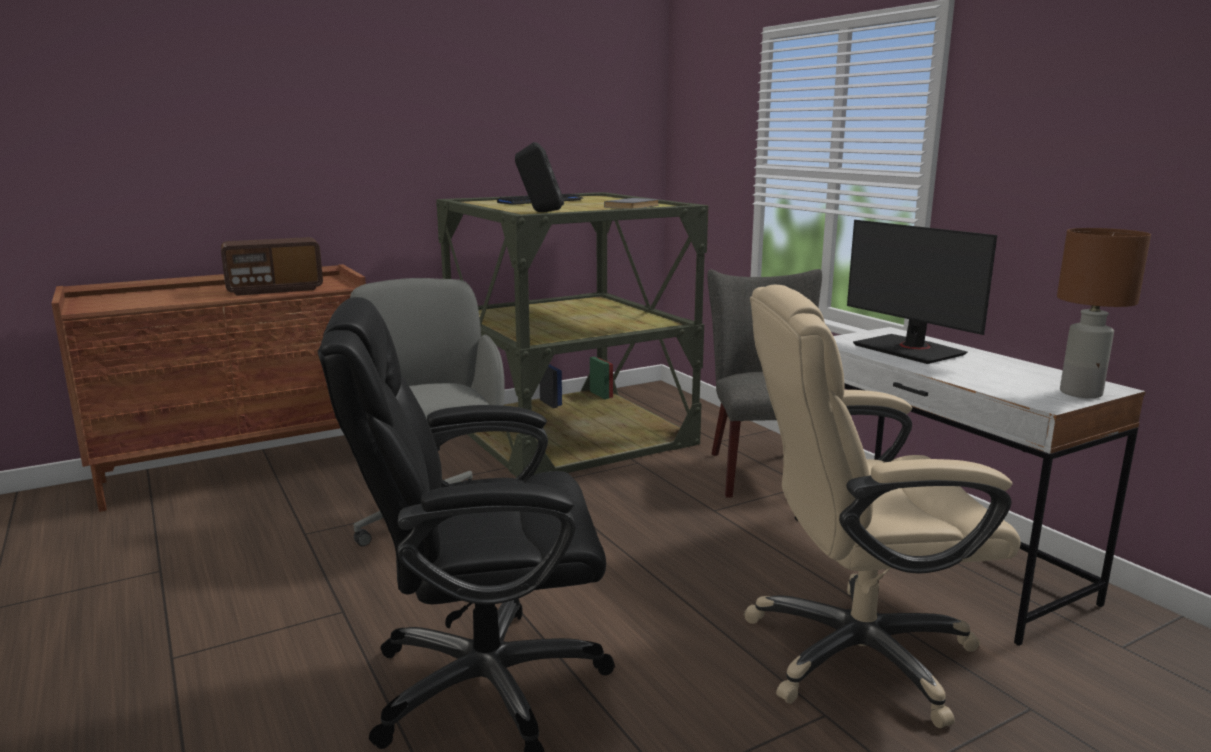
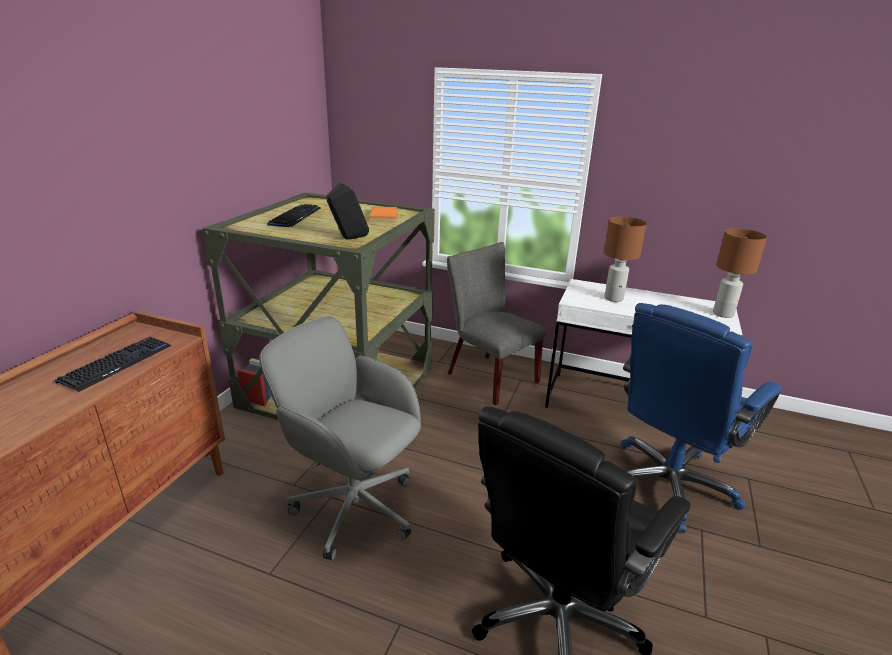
camera: 40 degrees left, 10 degrees up
radio [221,237,323,296] -> keyboard [55,337,172,392]
grey book [604,198,659,209] -> orange book [370,207,397,222]
beige office chair [744,285,1020,728] -> blue office chair [621,303,783,533]
monitor [847,220,997,364] -> brown table lamp [604,217,647,302]

